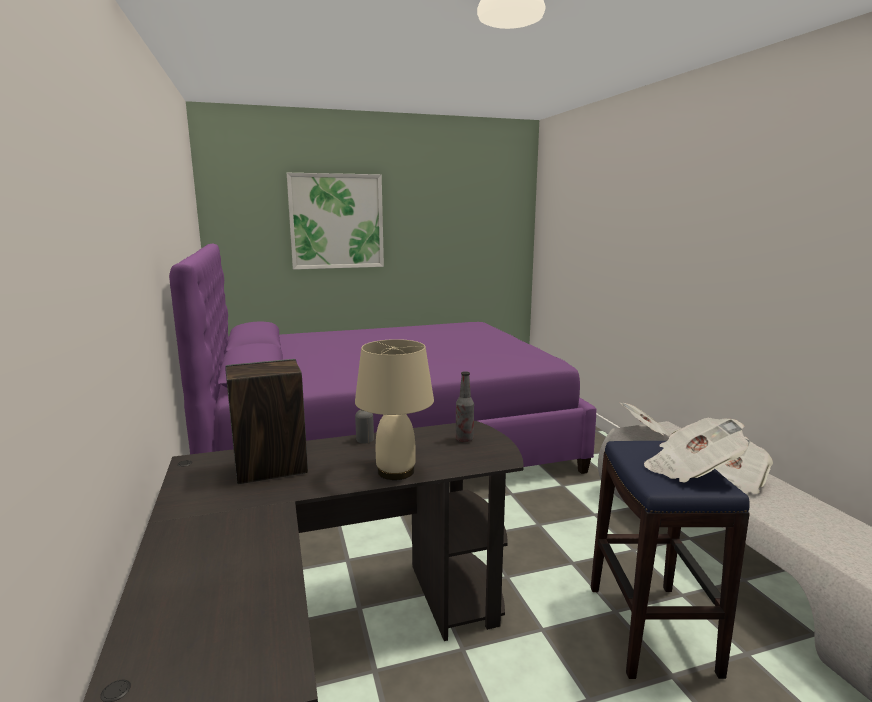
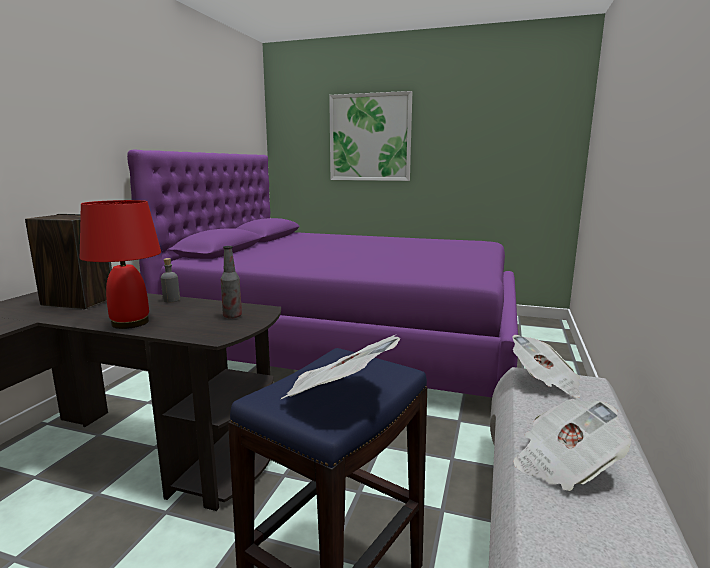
camera: 35 degrees right, 0 degrees up
beige table lamp [355,339,434,480] -> red table lamp [80,200,161,329]

